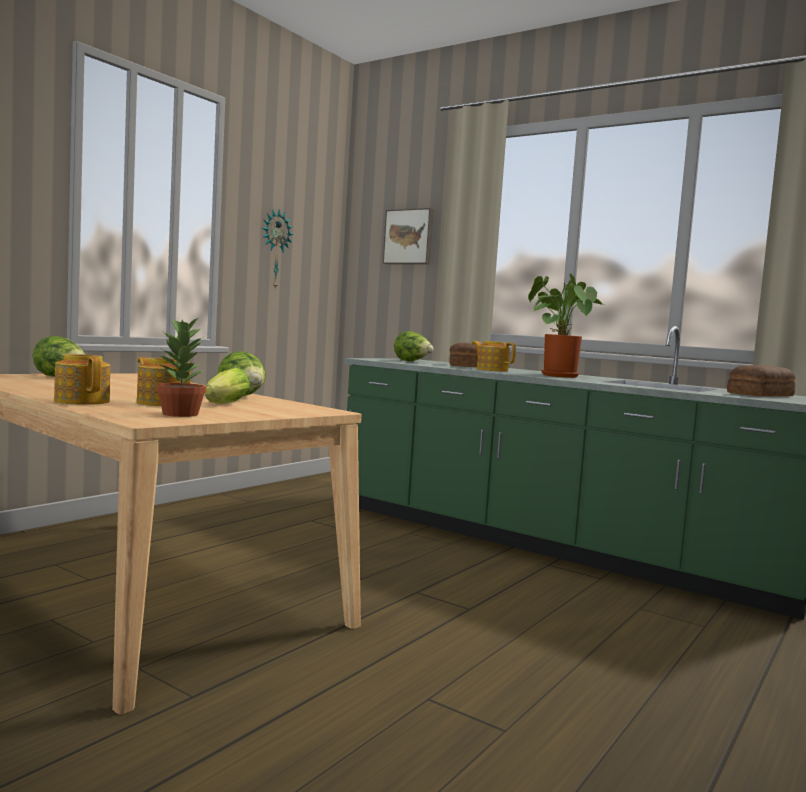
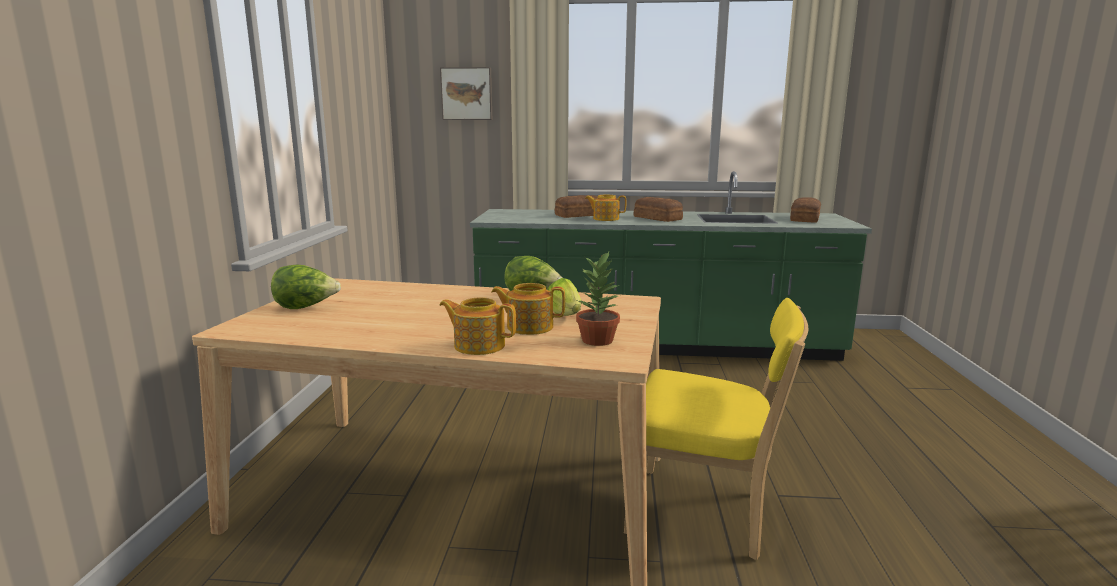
camera: 30 degrees left, 10 degrees up
wall clock [262,209,294,290] -> none
lettuce [394,331,434,362] -> none
potted plant [528,273,604,378] -> bread [634,197,683,222]
none -> yellow chair [624,298,808,560]

